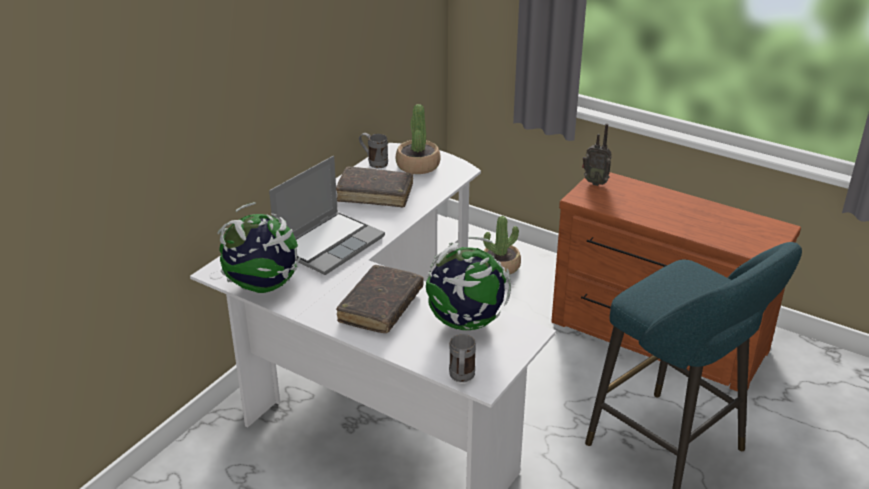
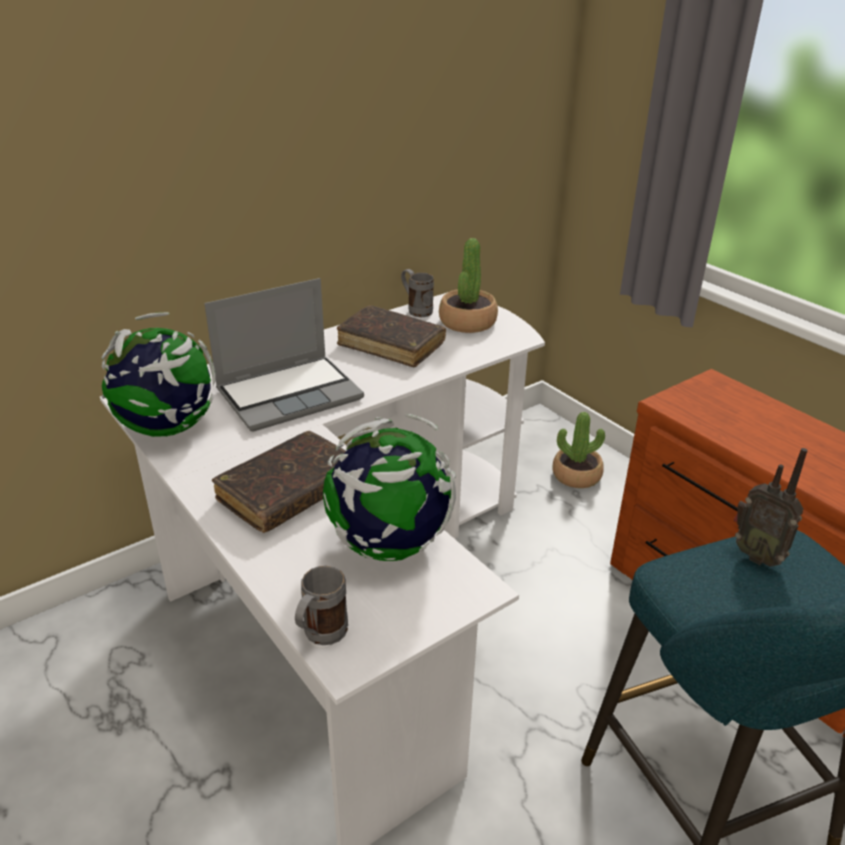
camera: 20 degrees right, 0 degrees up
radio [582,123,612,186] -> radio moved to [734,448,807,567]

